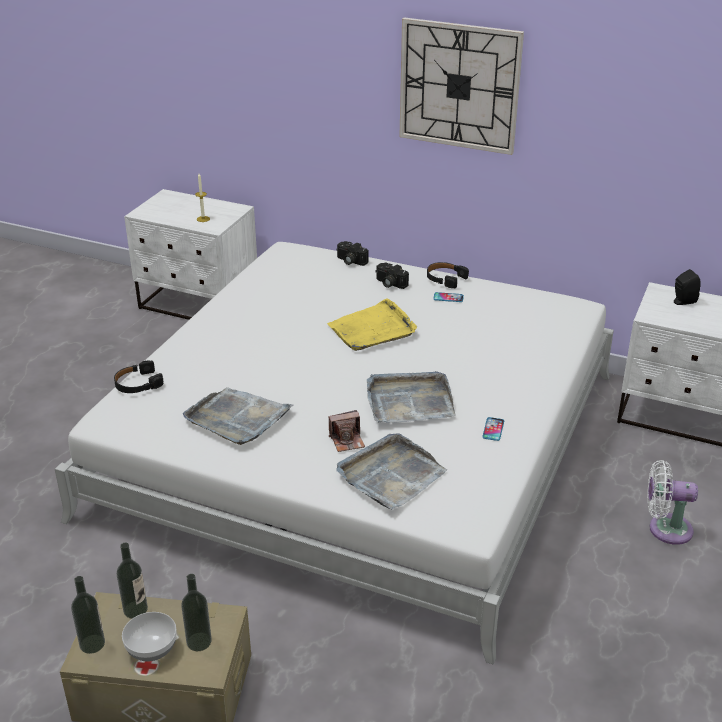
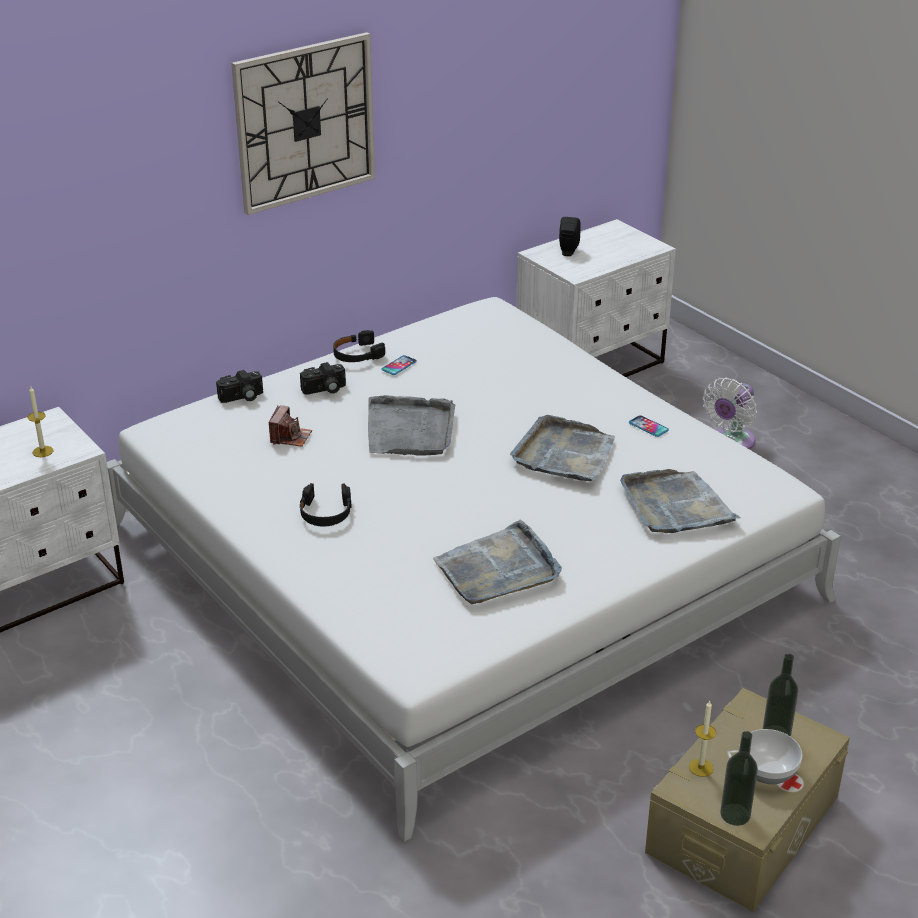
camera: 60 degrees left, 0 degrees up
black headphones [114,360,163,393] -> black headphones moved to [299,483,352,527]
bottle [117,543,148,619] -> candle [689,700,716,777]
yellow tray [327,298,417,351] -> grey tray [368,395,455,456]
camera [329,410,365,452] -> camera moved to [269,405,312,447]

